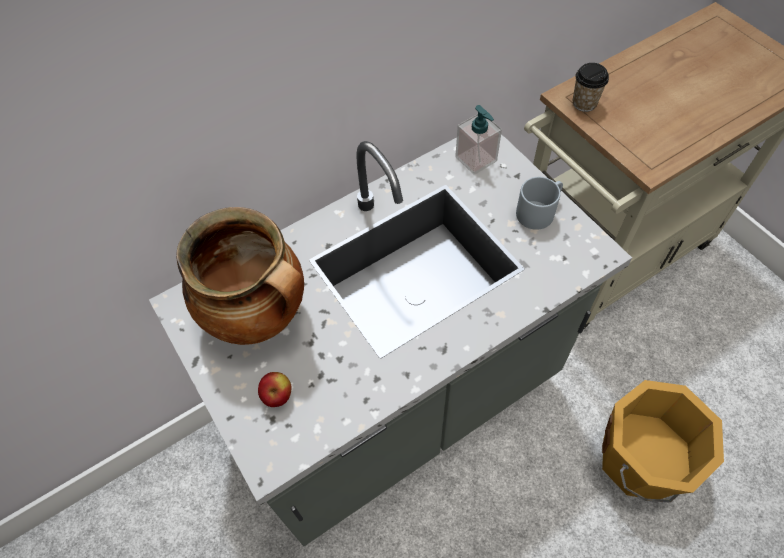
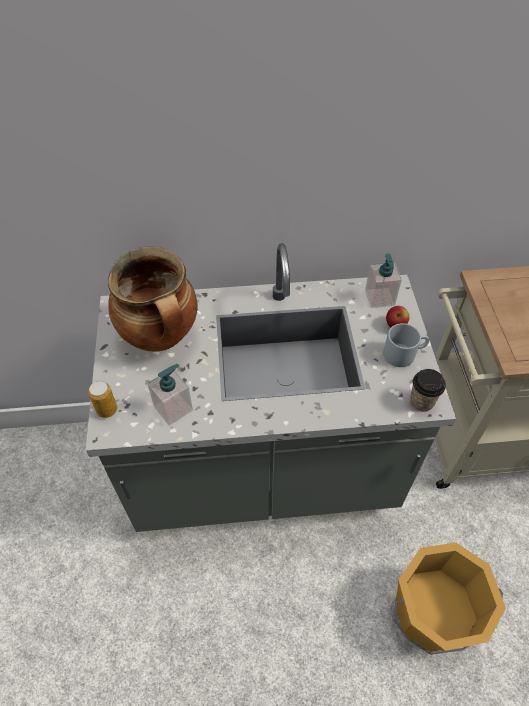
camera: 25 degrees right, 5 degrees down
apple [258,372,291,407] -> apple moved to [386,306,410,327]
cup [573,63,609,112] -> cup moved to [410,369,446,412]
none -> can [88,381,117,418]
none -> soap dispenser [147,364,193,425]

